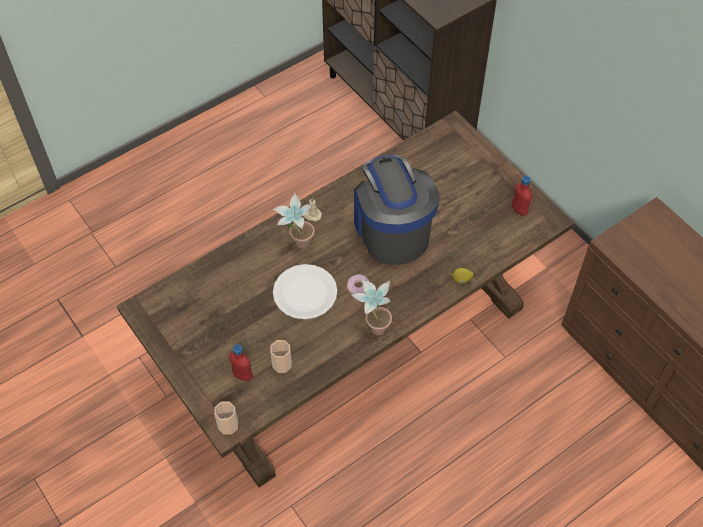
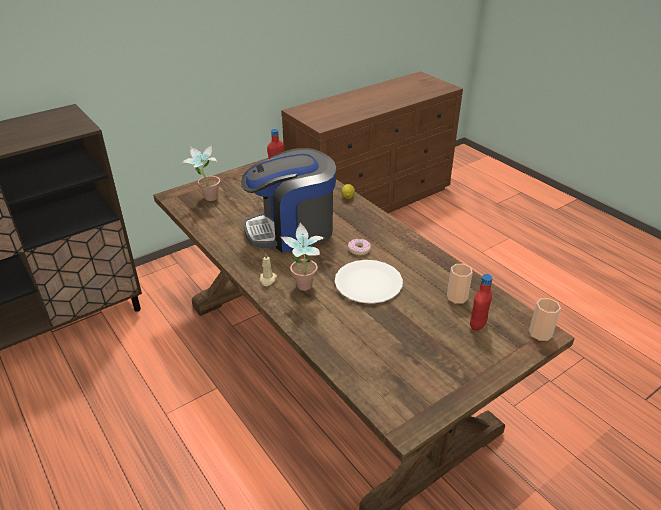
camera: 90 degrees left, 20 degrees down
potted plant [351,280,392,335] -> potted plant moved to [183,144,220,201]

